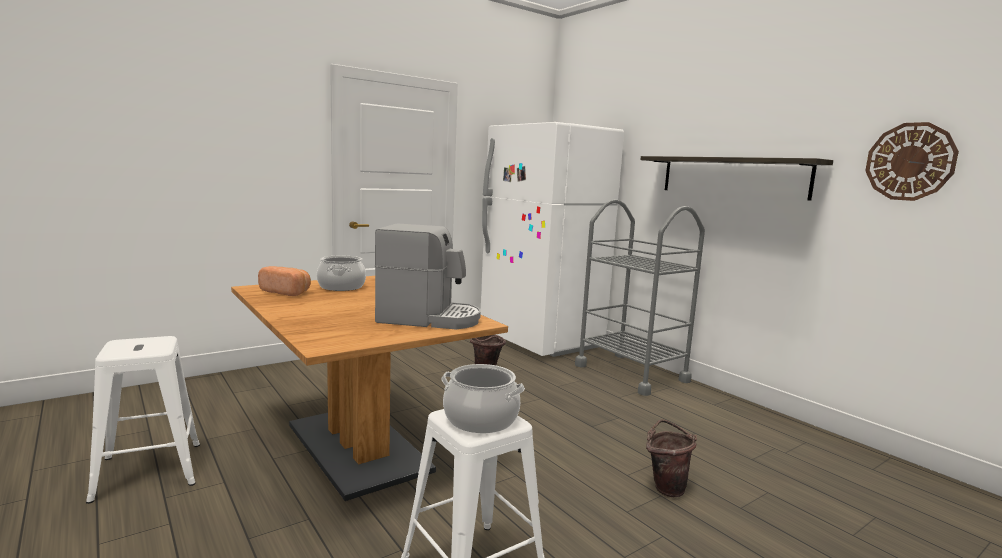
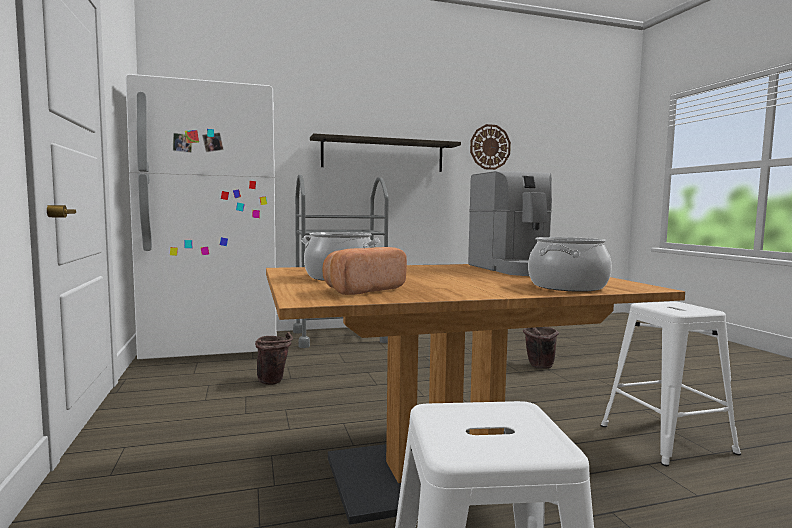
camera: 70 degrees left, 5 degrees down
coffee machine [375,223,481,329] -> coffee machine turned 135 degrees clockwise [468,171,552,276]
cooking pot [441,364,525,433] -> cooking pot moved to [528,237,612,292]

